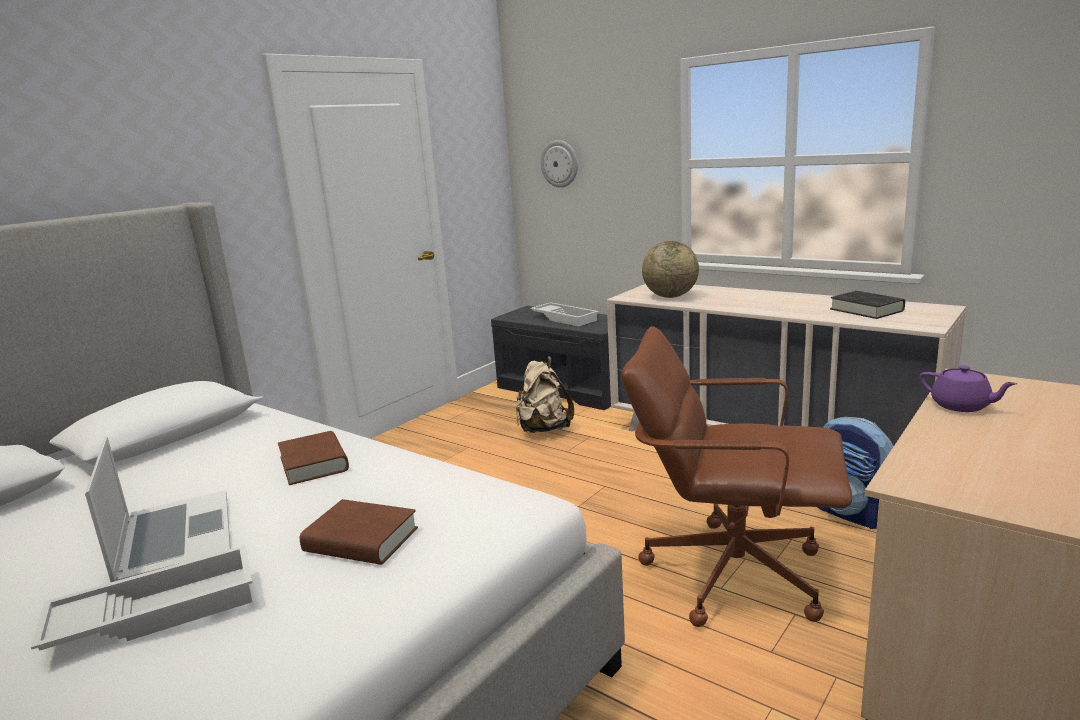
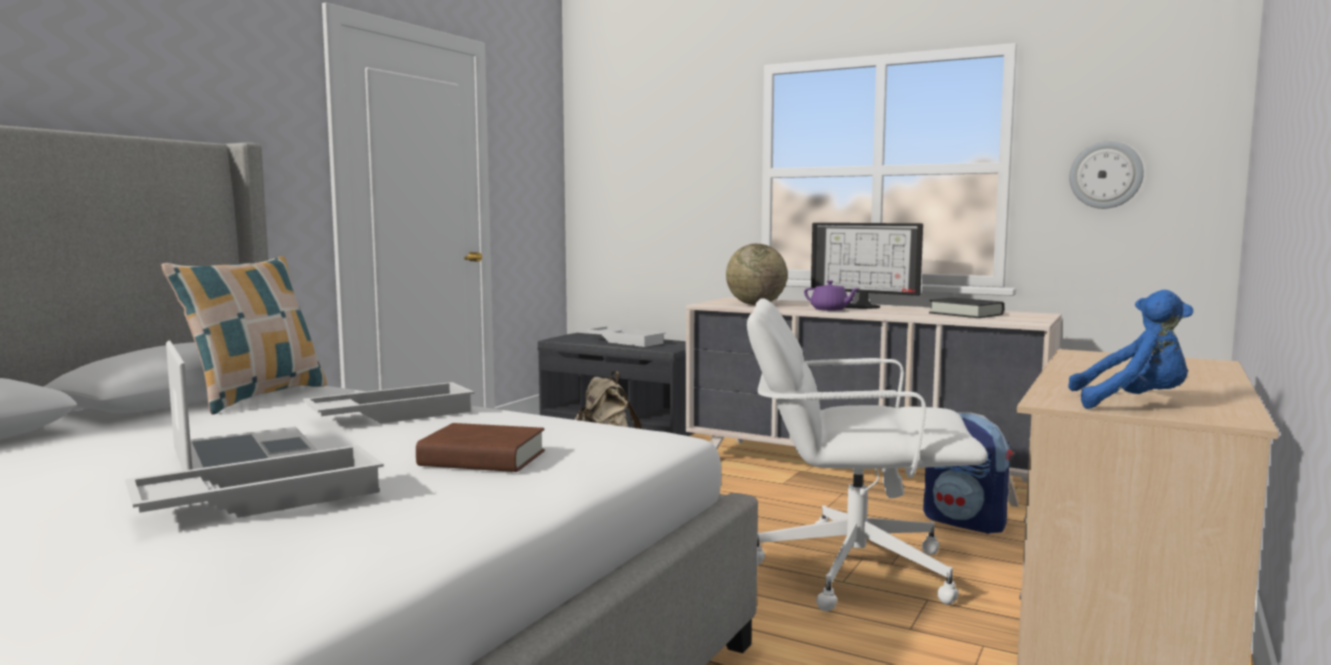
camera: 10 degrees left, 10 degrees down
brown book [278,431,349,485] -> white tray [303,382,475,424]
wall clock [541,140,578,188] -> wall clock moved to [1069,141,1144,209]
brown office chair [621,326,852,627] -> white office chair [747,298,988,611]
purple teapot [919,365,1017,412] -> purple teapot moved to [804,280,860,311]
none -> pillow [161,256,327,415]
none -> monitor [811,223,923,309]
none -> blue plush toy [1068,290,1193,409]

